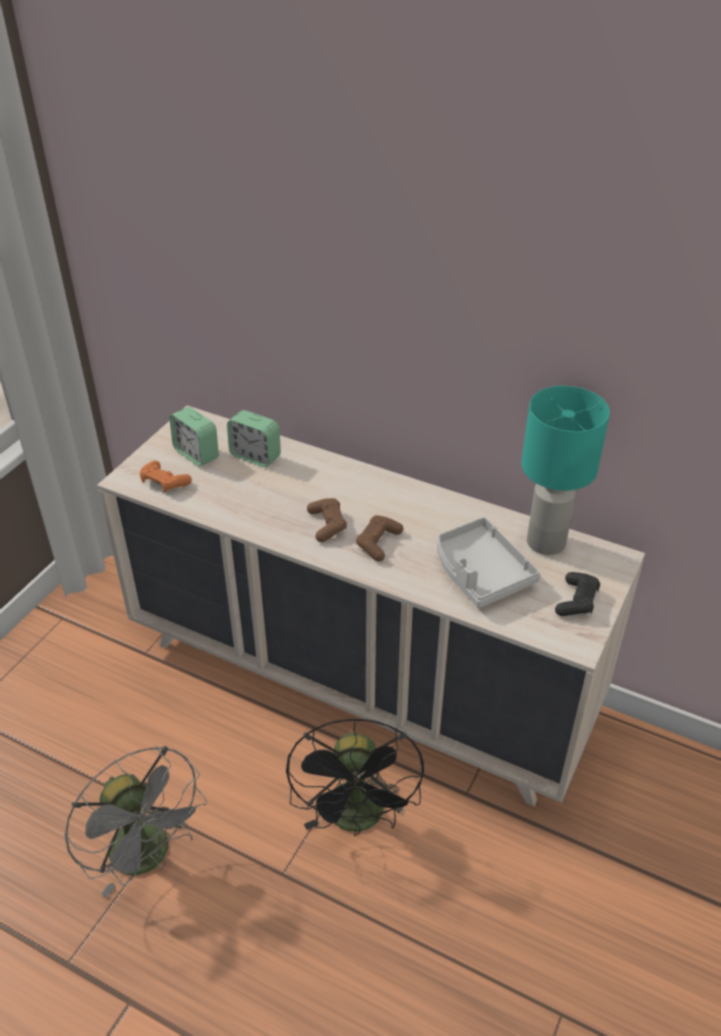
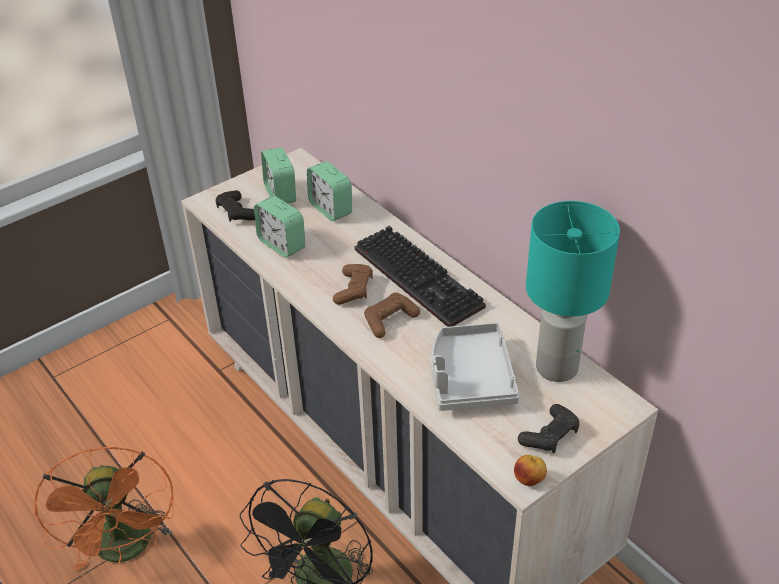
camera: 25 degrees right, 0 degrees up
grey fan [65,746,207,897] -> orange fan [34,447,174,571]
orange game controller [140,460,192,493] -> black game controller [215,190,255,222]
none -> alarm clock [254,196,305,258]
none -> keyboard [355,226,486,327]
none -> apple [514,455,547,486]

